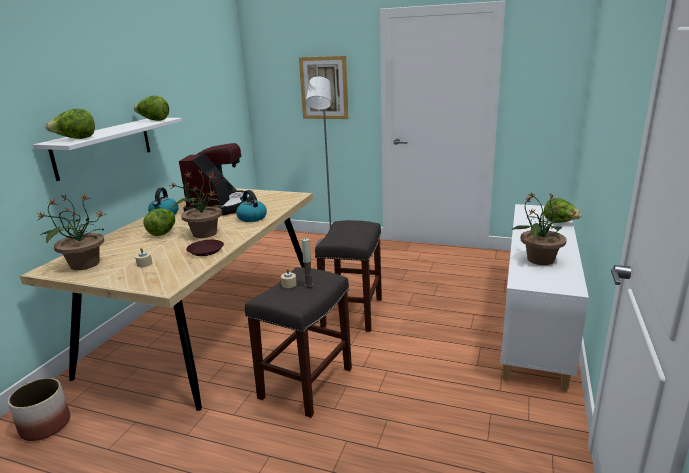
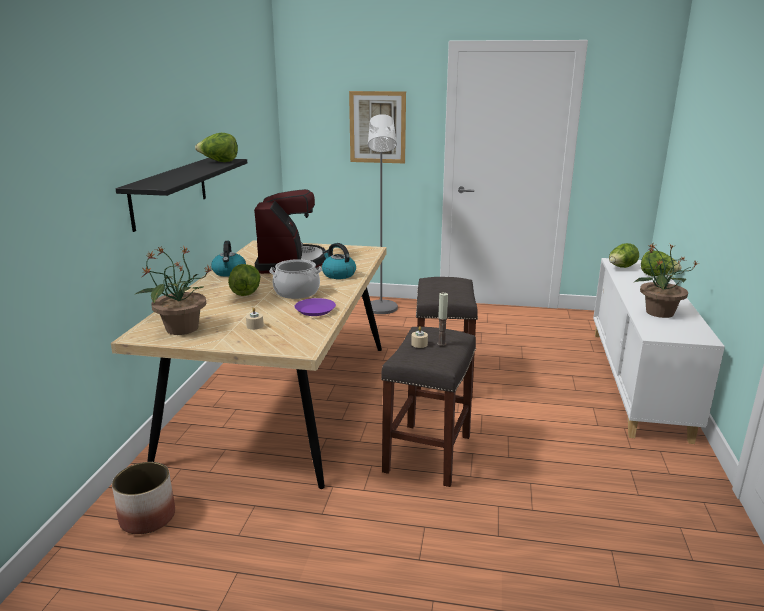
camera: 10 degrees left, 0 degrees up
white shelf [33,118,182,181] -> black shelf [115,158,247,232]
lettuce [45,109,95,139] -> lettuce moved to [609,243,639,268]
potted plant [169,170,226,238] -> cooking pot [269,259,322,299]
brown plate [186,240,224,256] -> purple plate [294,298,336,316]

